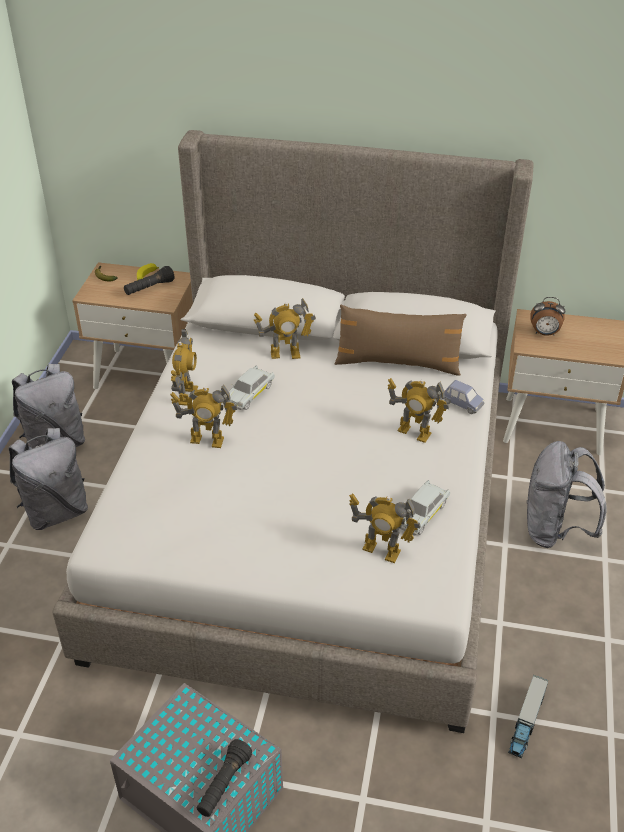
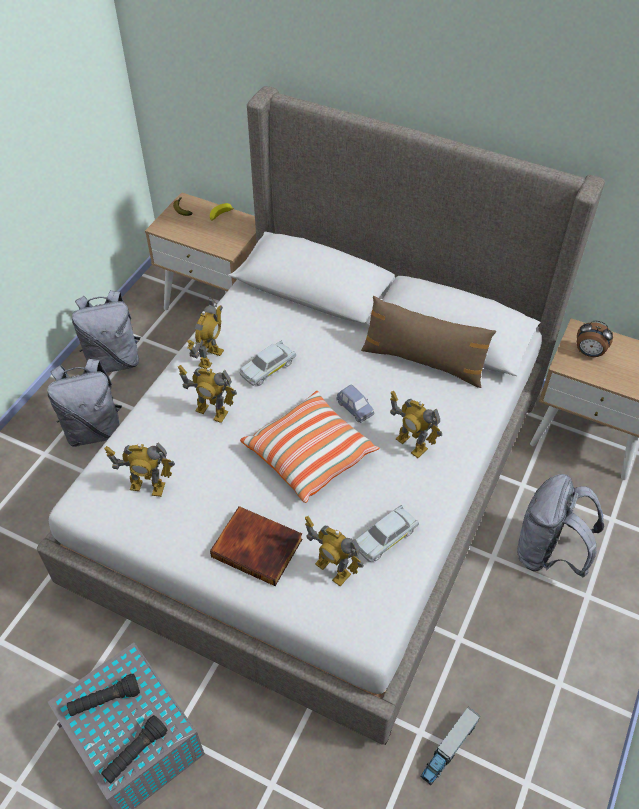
camera: 15 degrees right, 10 degrees up
black flashlight [124,266,174,295] -> black flashlight moved to [67,674,140,716]
toy robot [254,298,316,359] -> toy robot moved to [104,442,175,497]
blue toy car [443,380,485,414] -> blue toy car moved to [336,384,375,423]
none -> book [210,506,302,586]
none -> pillow [240,391,379,503]

